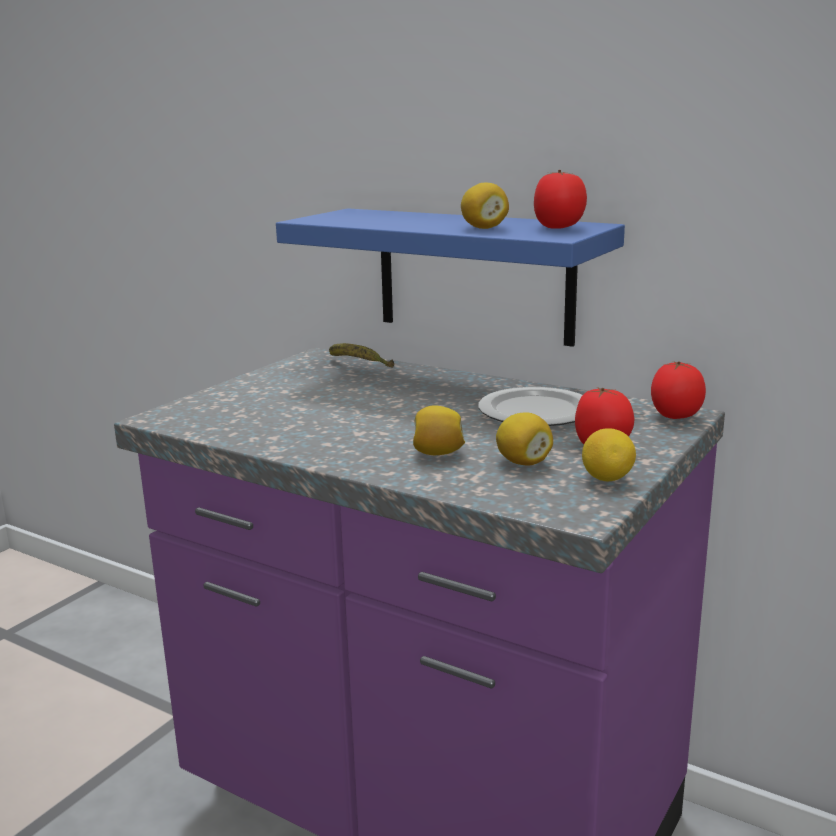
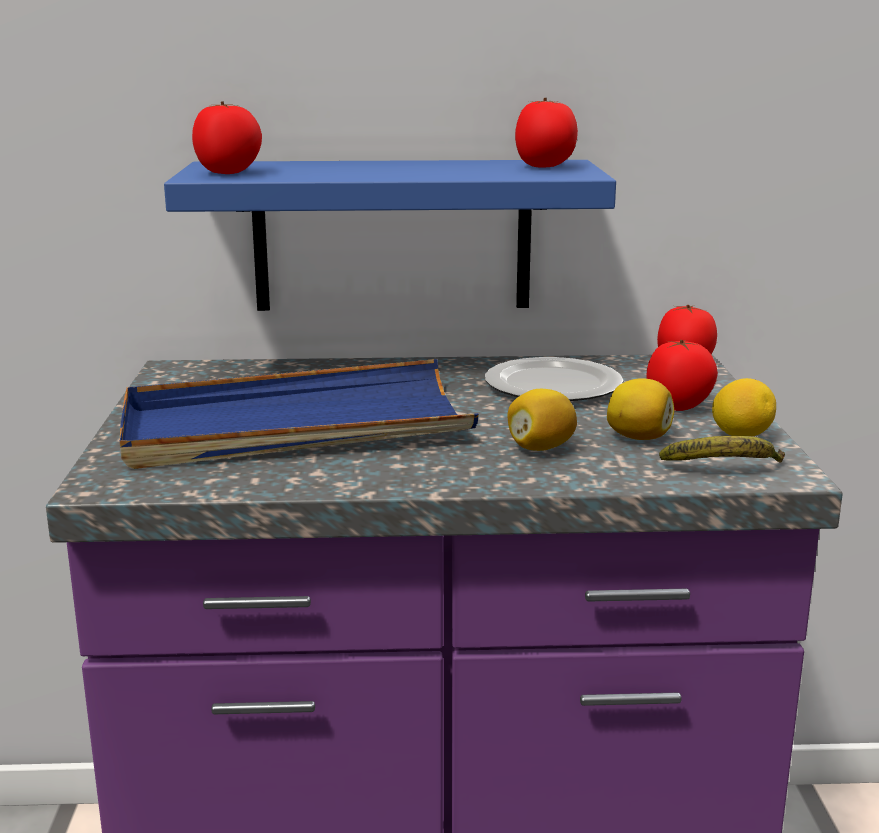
camera: 35 degrees left, 0 degrees up
banana [329,343,394,368] -> banana moved to [659,436,785,462]
lemon [461,183,509,229] -> none
none -> blue tray [120,359,479,469]
none -> tomato [192,101,262,174]

